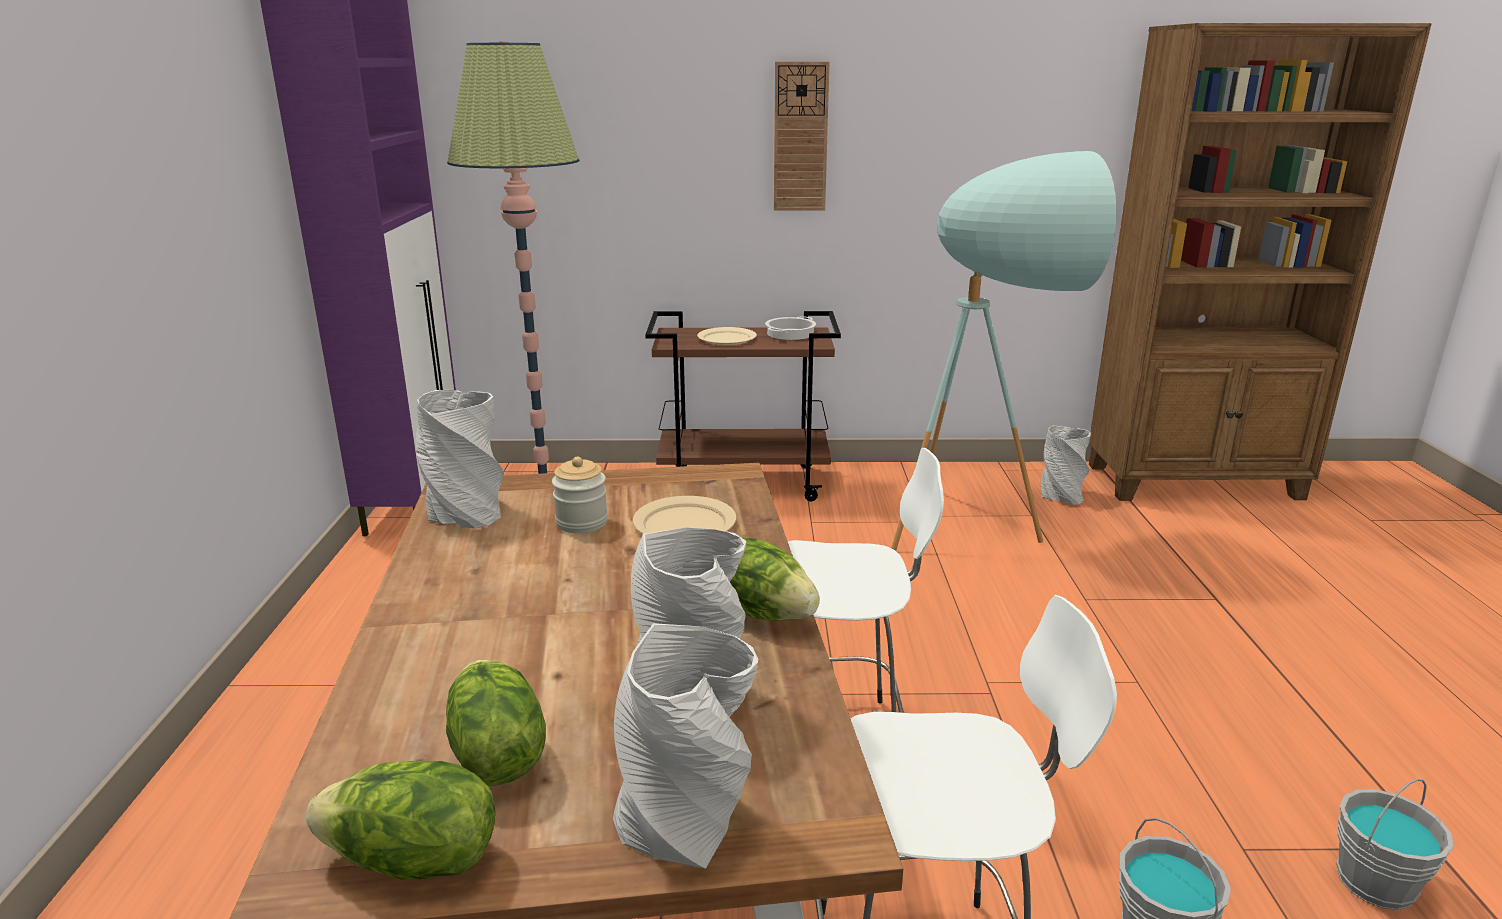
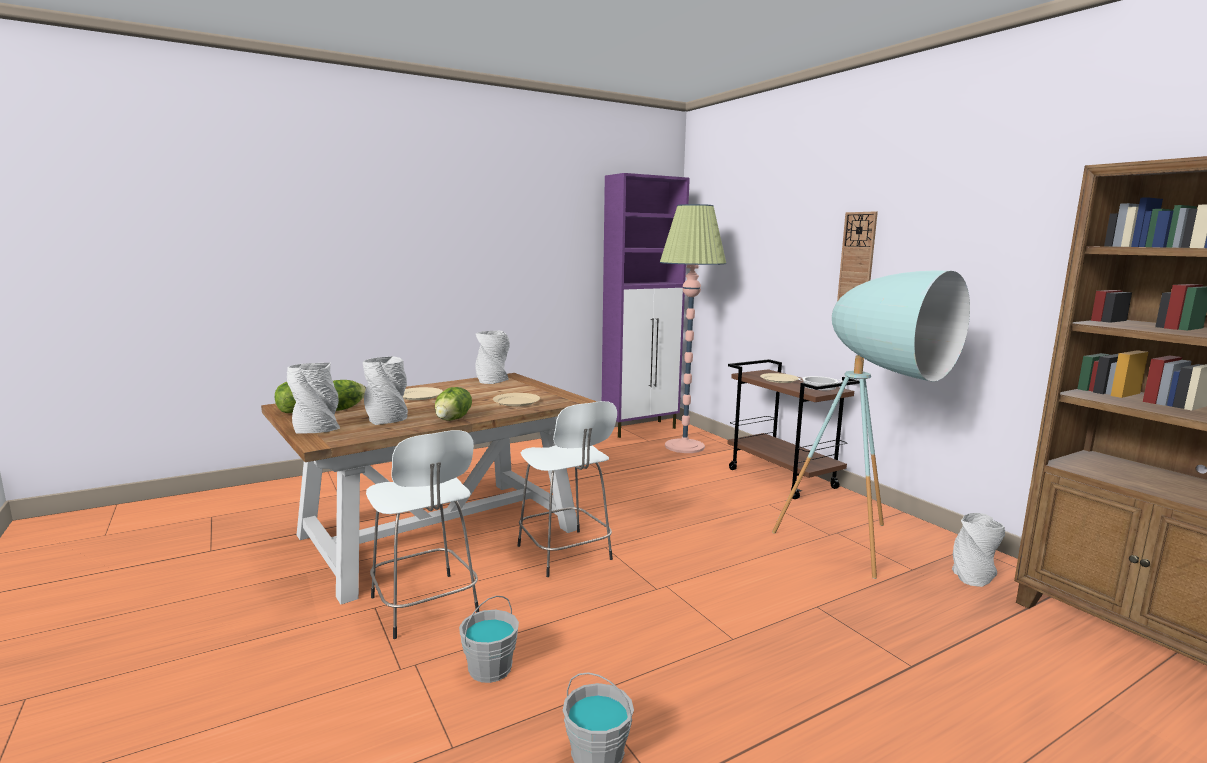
camera: 60 degrees right, 10 degrees down
jar [552,457,608,533] -> none
none -> beige plate [403,387,443,400]

